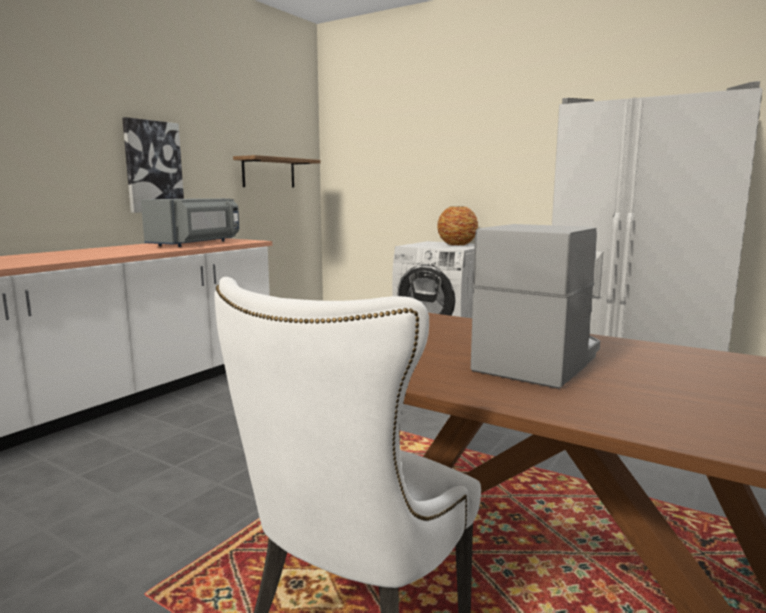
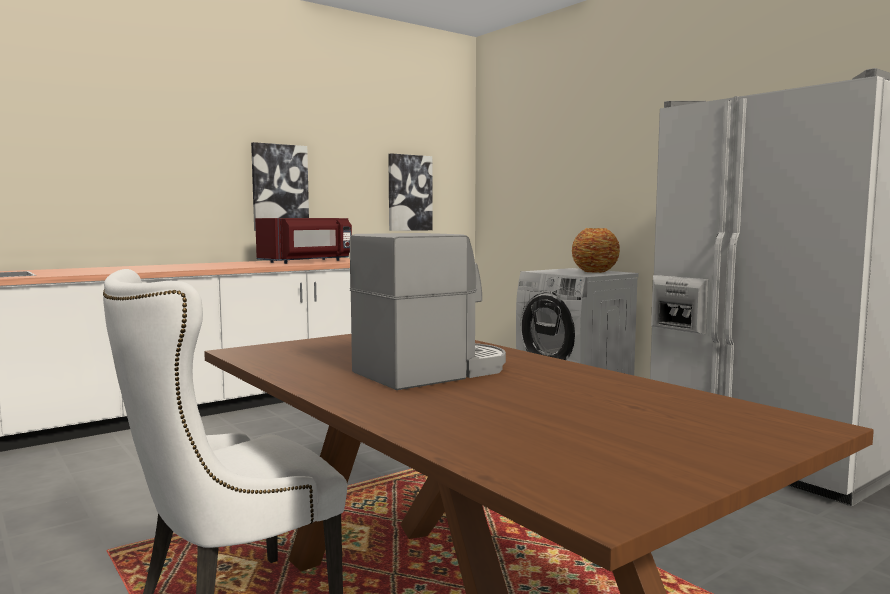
camera: 20 degrees right, 5 degrees down
grey microwave [141,198,239,247] -> red microwave [255,218,352,264]
shelf [233,155,320,188] -> picture [388,154,433,231]

